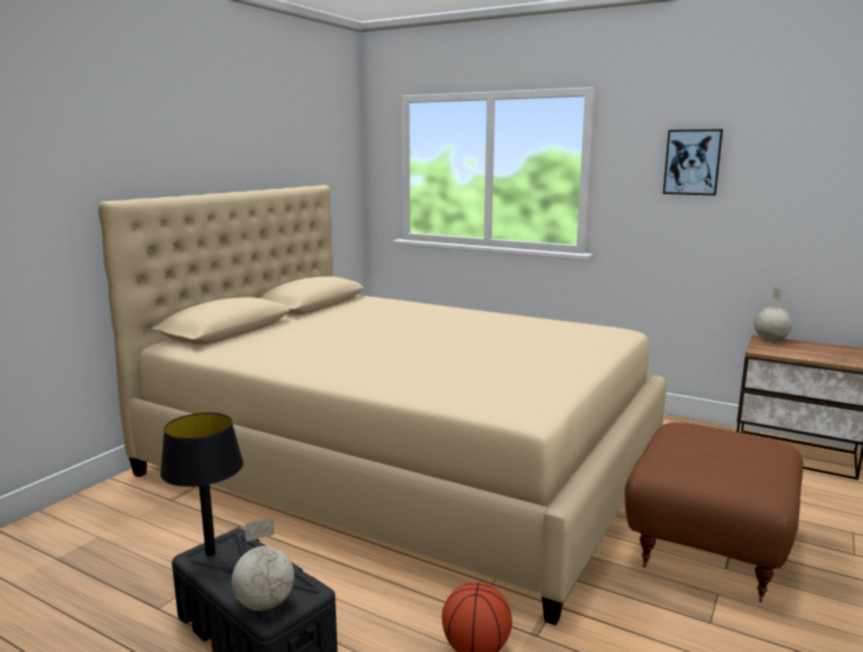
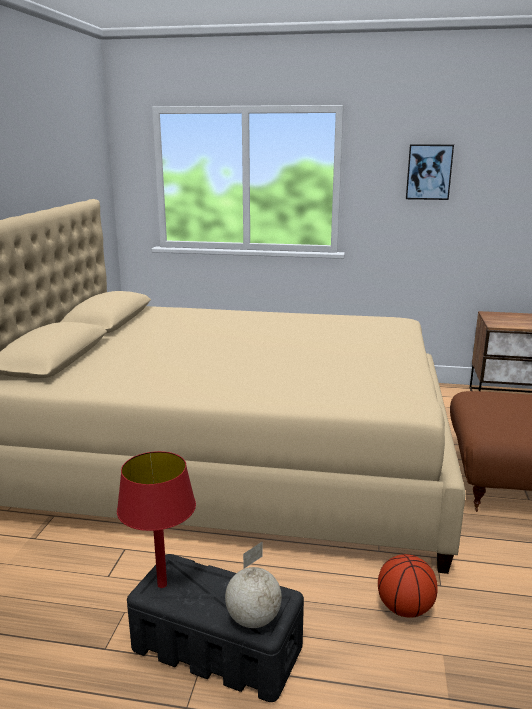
camera: 20 degrees left, 5 degrees up
black table lamp [160,413,244,556] -> red table lamp [117,451,196,588]
globe [754,287,793,341] -> none

